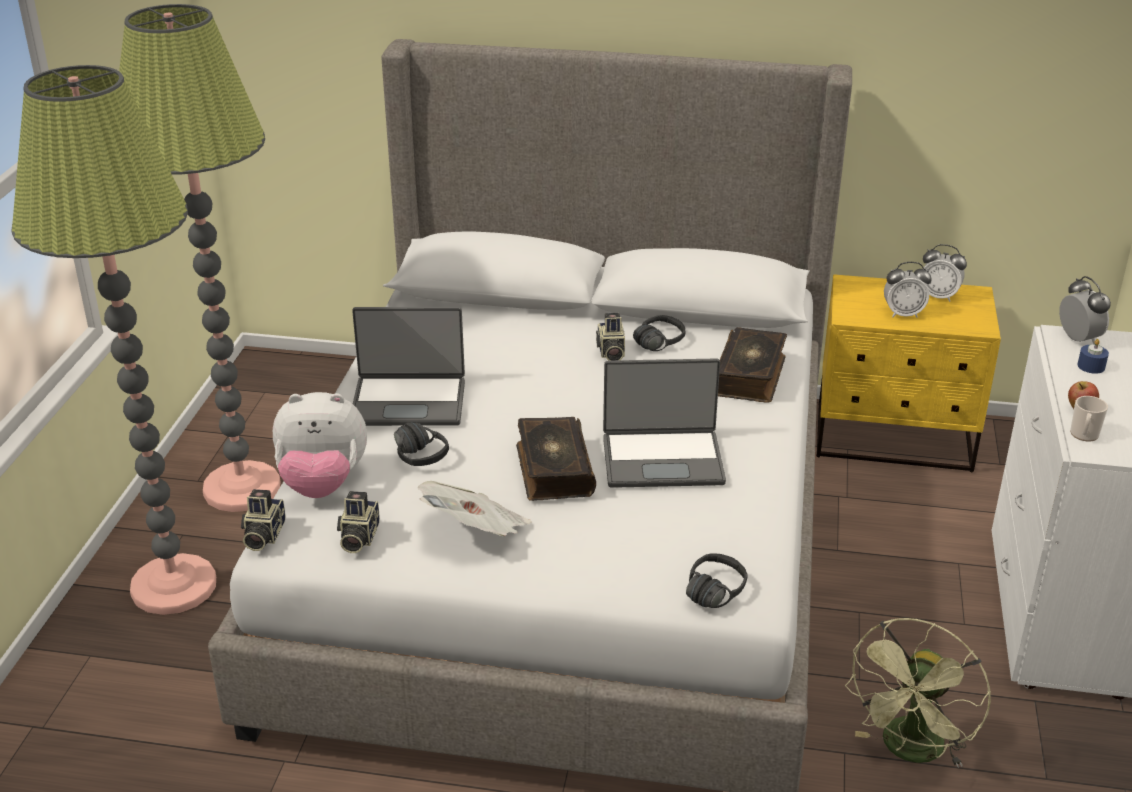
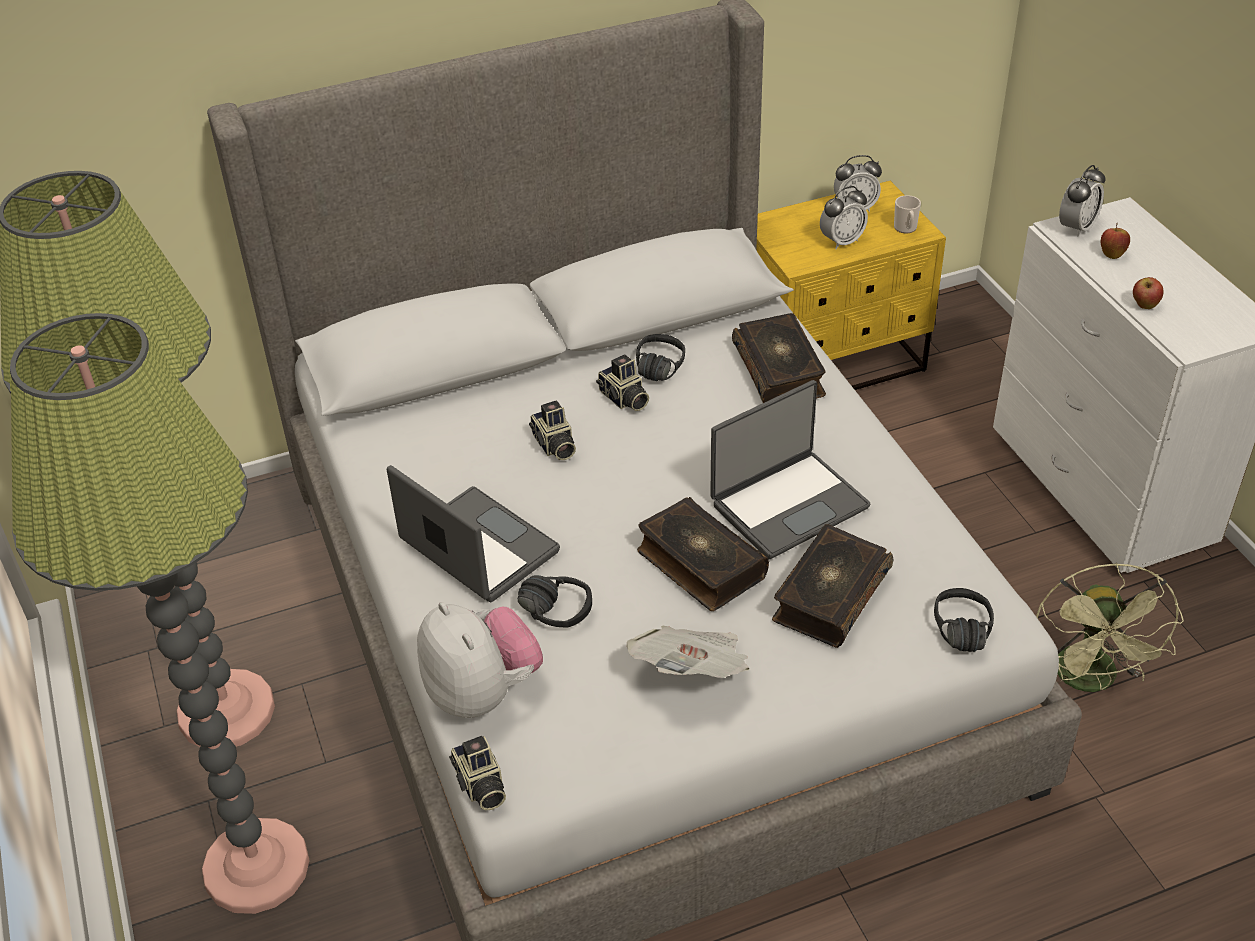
camera: 30 degrees left, 10 degrees up
plush toy [273,392,367,498] -> plush toy turned 90 degrees counterclockwise [417,602,543,718]
camera [337,491,380,553] -> camera moved to [529,400,576,460]
laptop [352,307,465,426] -> laptop turned 105 degrees counterclockwise [387,465,560,602]
alarm clock [1059,276,1111,344] -> alarm clock turned 90 degrees clockwise [1059,165,1105,237]
mug [1070,396,1108,441] -> mug moved to [894,195,921,233]
blue candle [1077,339,1109,374] -> apple [1101,223,1130,259]
none -> book [772,524,893,648]

